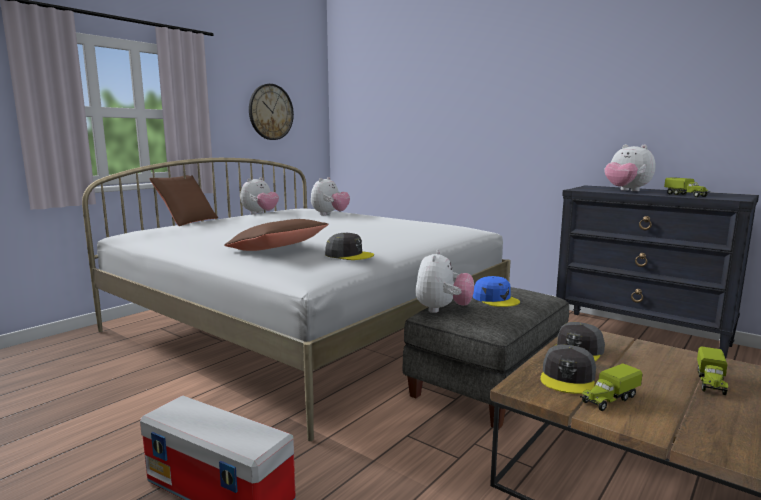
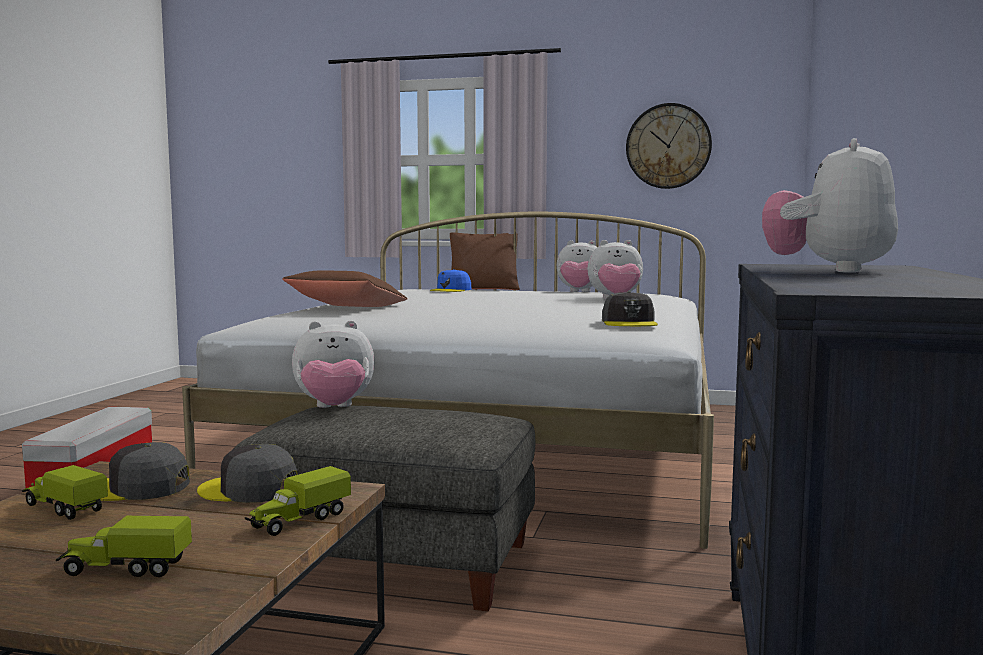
camera: 65 degrees right, 5 degrees down
grey cap [325,233,374,260] -> grey cap moved to [602,291,658,326]
blue cap [473,276,520,307] -> blue cap moved to [430,269,472,292]
toy truck [664,177,710,197] -> toy truck moved to [245,466,351,536]

